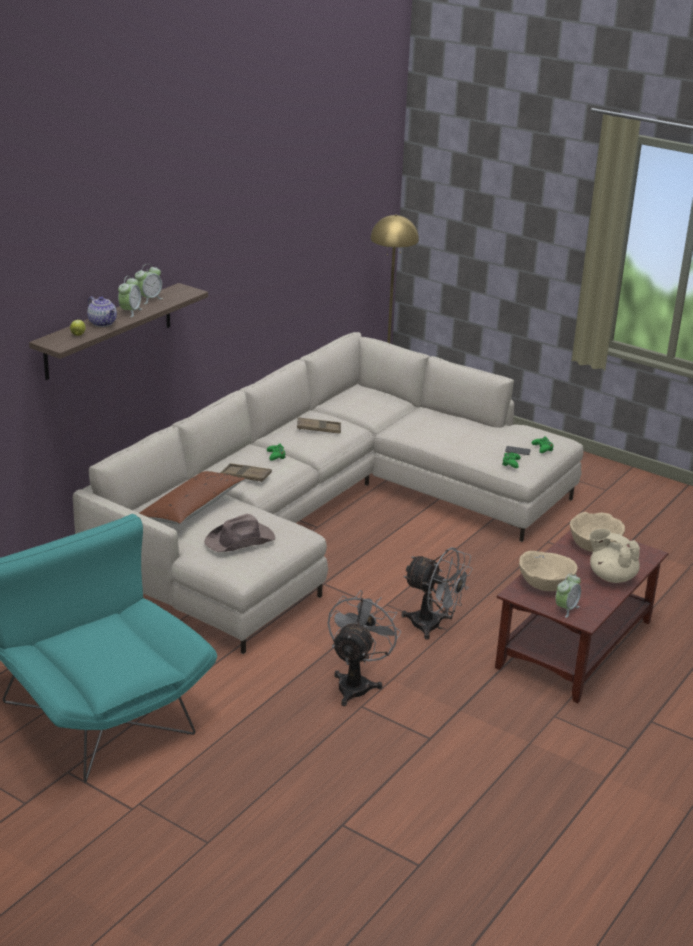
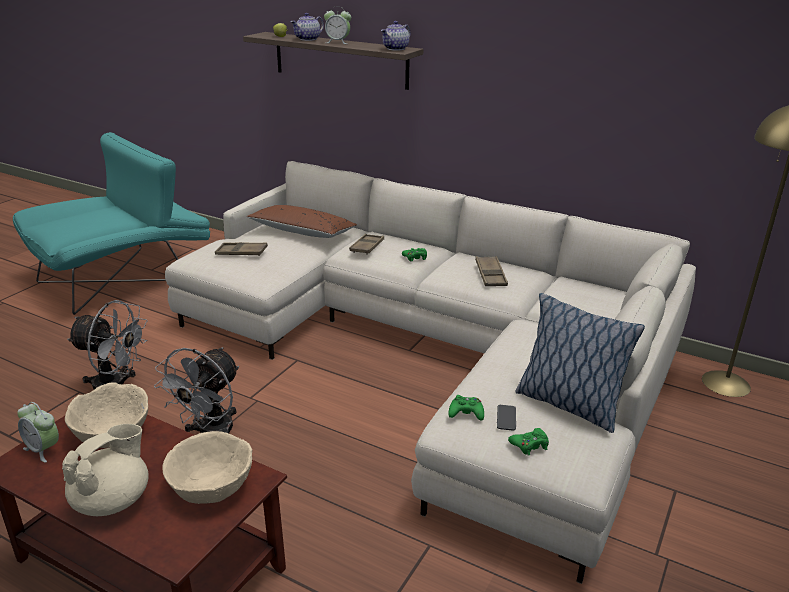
camera: 85 degrees right, 0 degrees up
alarm clock [135,264,163,304] -> none
brown hat [204,514,275,552] -> brown tray [215,242,268,256]
none -> teapot [381,21,410,51]
none -> pillow [515,293,645,433]

